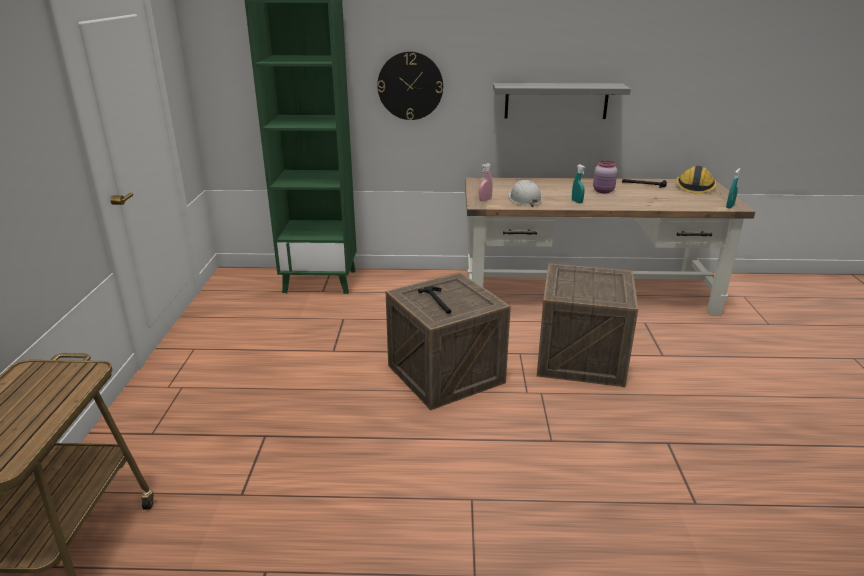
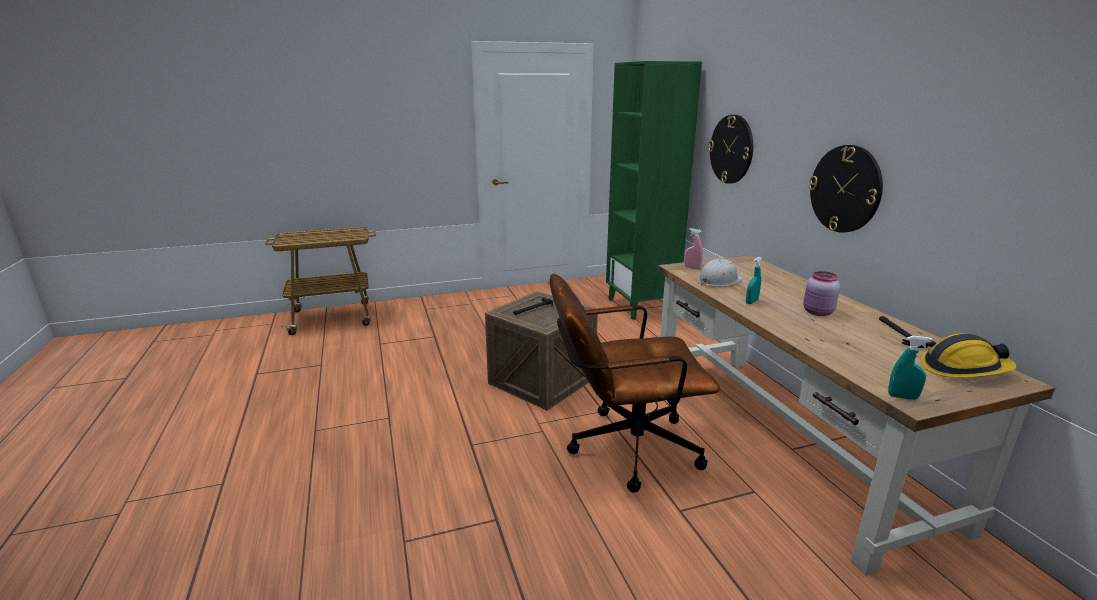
camera: 70 degrees right, 5 degrees down
grey shelf [493,83,631,119] -> wall clock [809,145,883,233]
crate [537,263,638,387] -> brown office chair [550,274,720,493]

